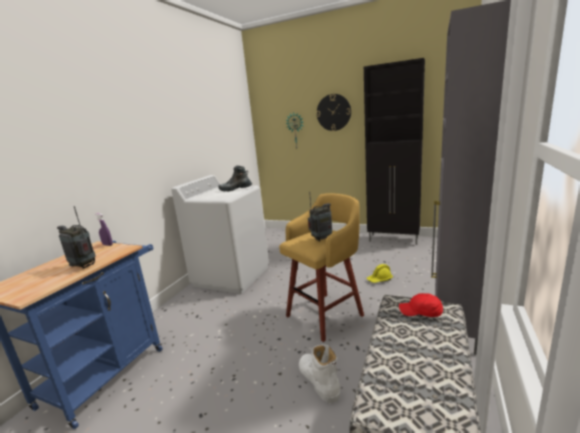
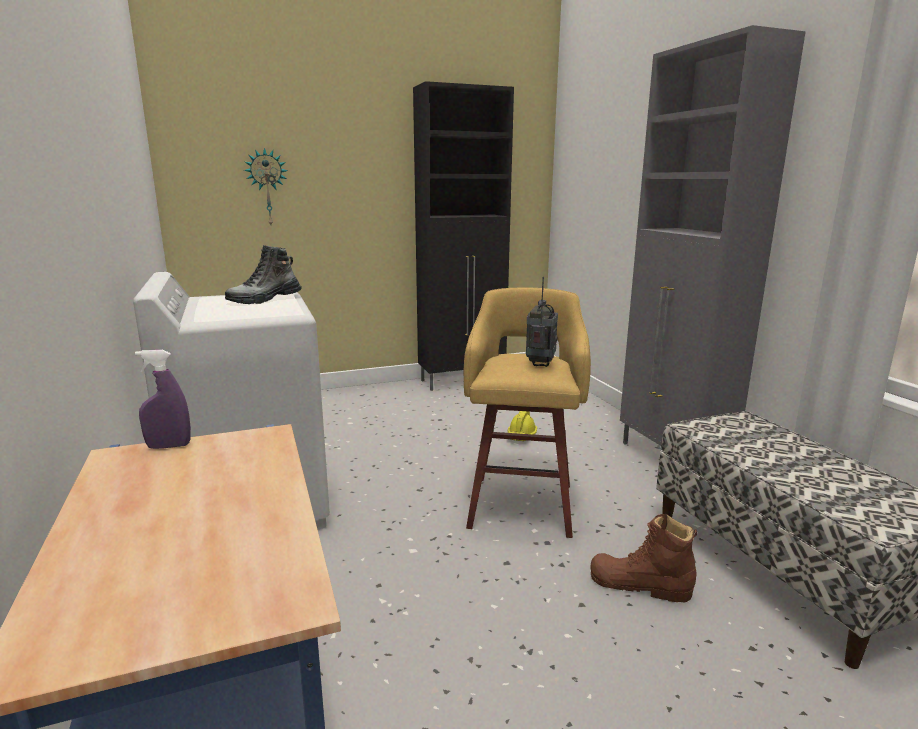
camera: 45 degrees left, 0 degrees up
radio [57,206,96,269] -> none
white boot [299,344,340,403] -> brown boot [590,514,698,603]
wall clock [316,94,351,131] -> none
red cap [399,293,443,317] -> none

